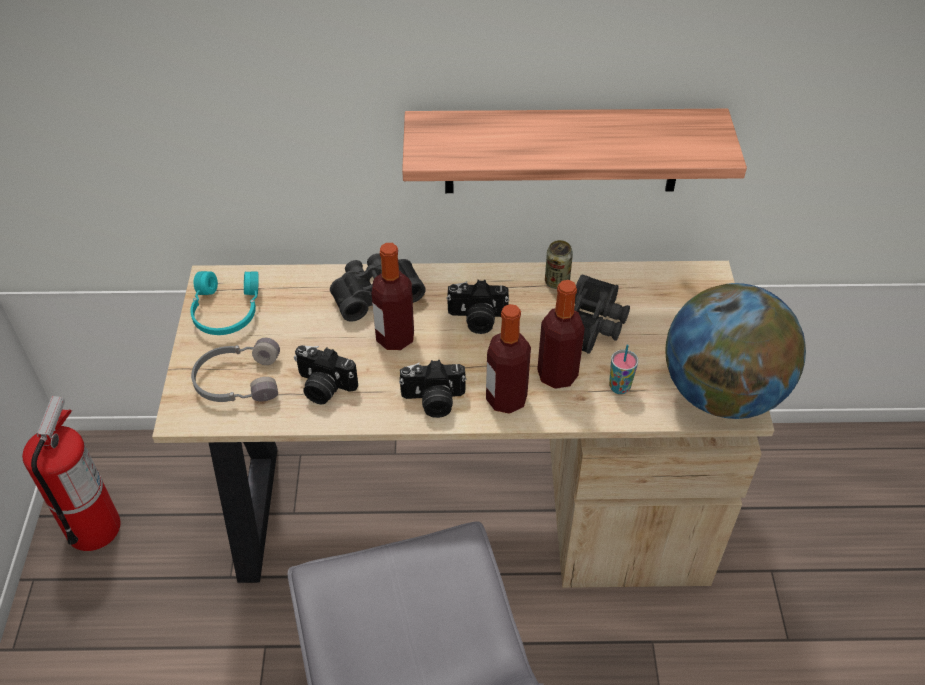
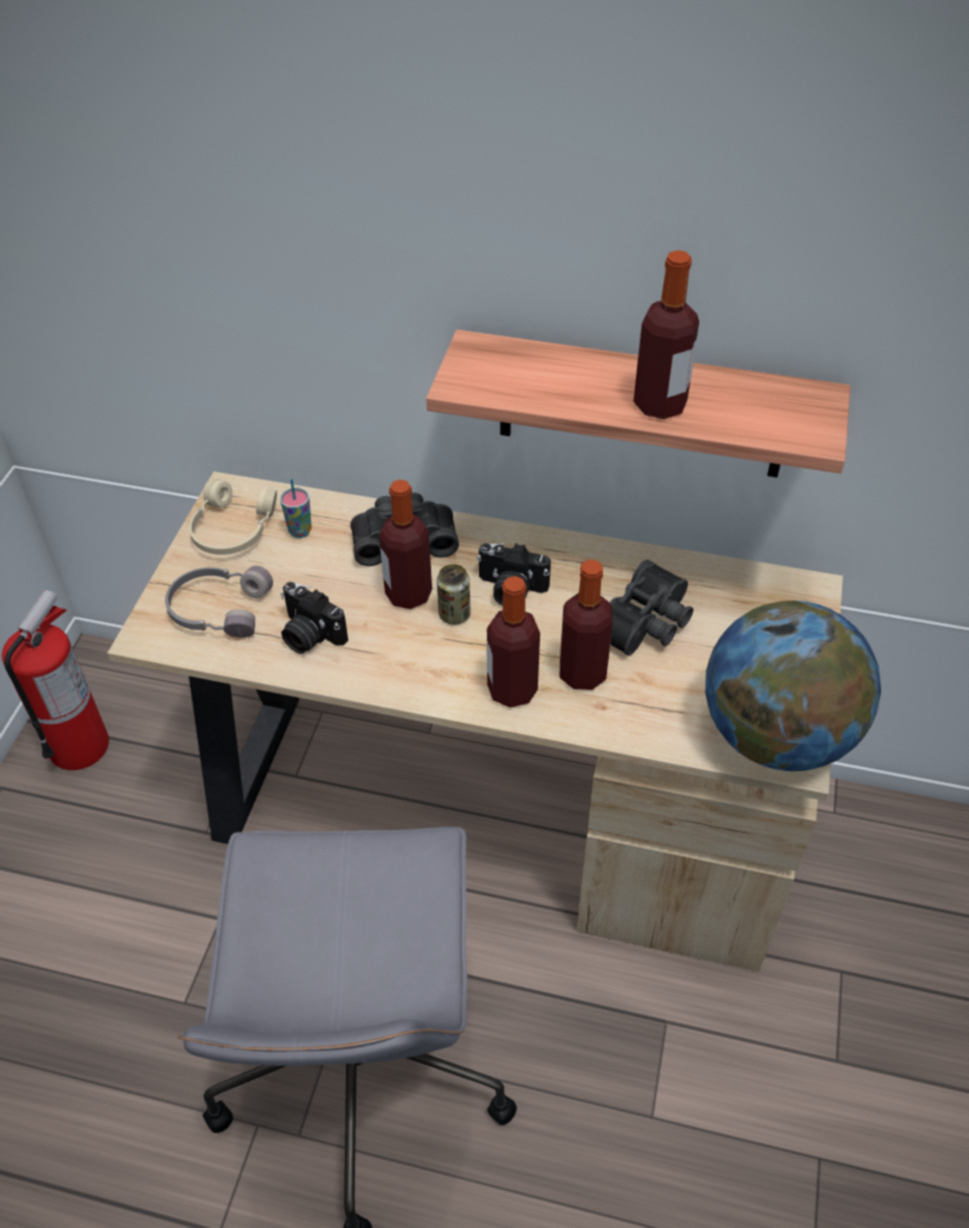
camera: 15 degrees right, 0 degrees up
turquoise headphones [190,271,259,335] -> beige headphones [189,479,277,555]
camera [399,360,466,418] -> none
can [545,240,573,289] -> can moved to [437,564,471,625]
cup [609,344,638,394] -> cup moved to [280,479,312,538]
none -> bottle [633,250,699,419]

